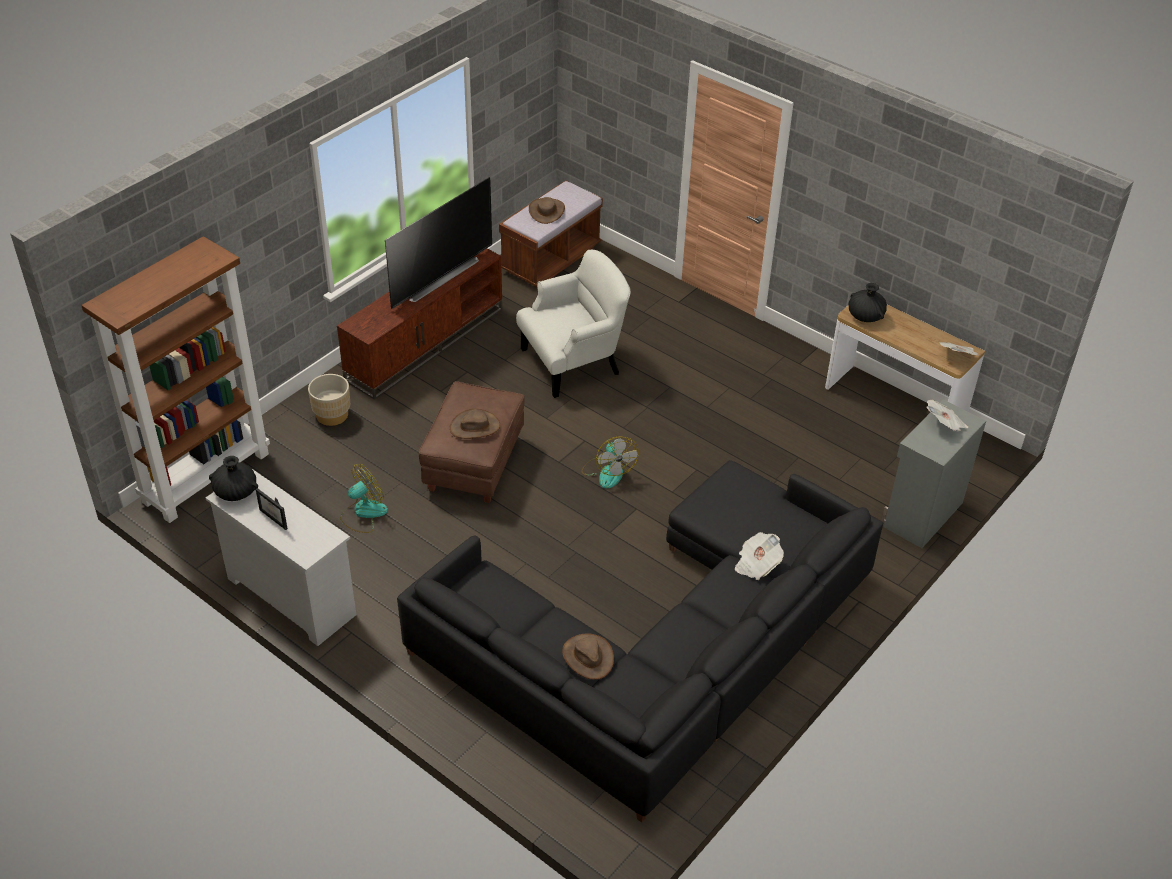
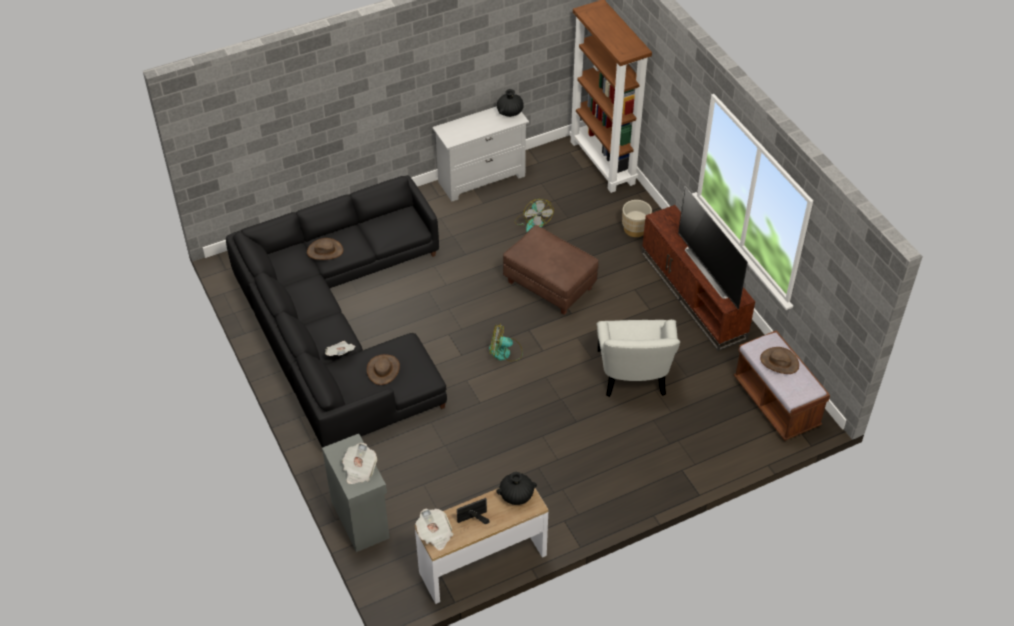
camera: 115 degrees right, 5 degrees up
picture frame [256,488,288,530] -> picture frame moved to [457,498,490,524]
brown hat [449,409,500,439] -> brown hat moved to [367,354,400,385]

